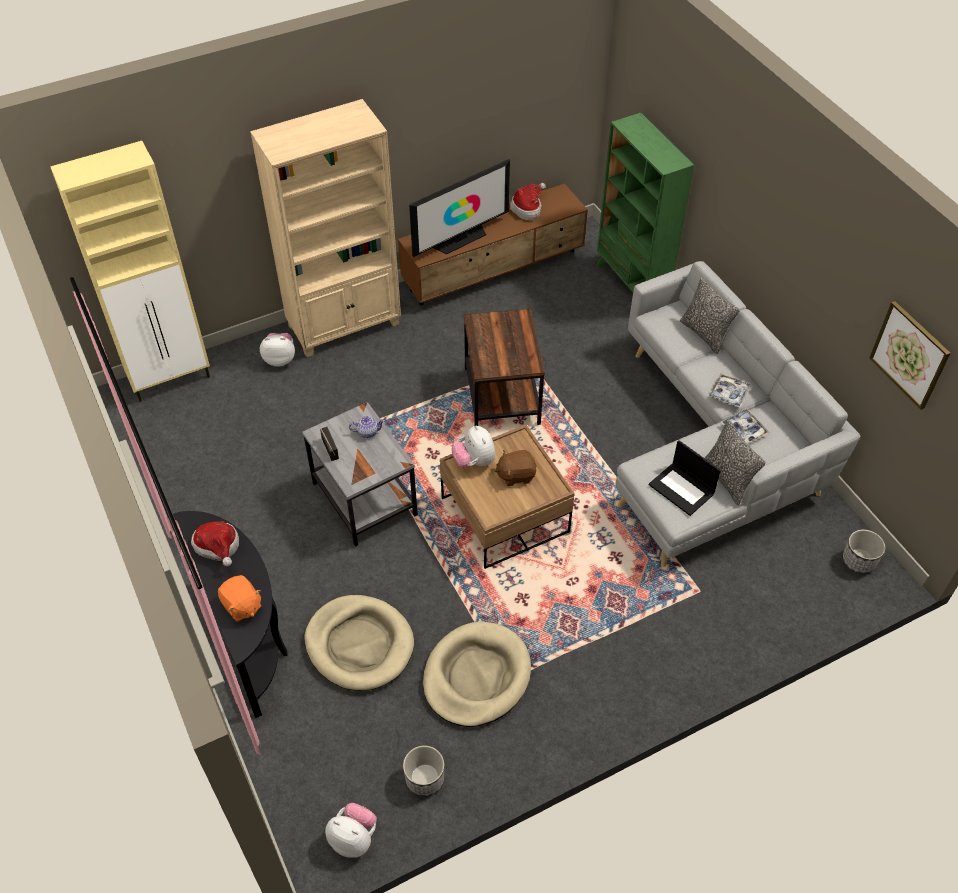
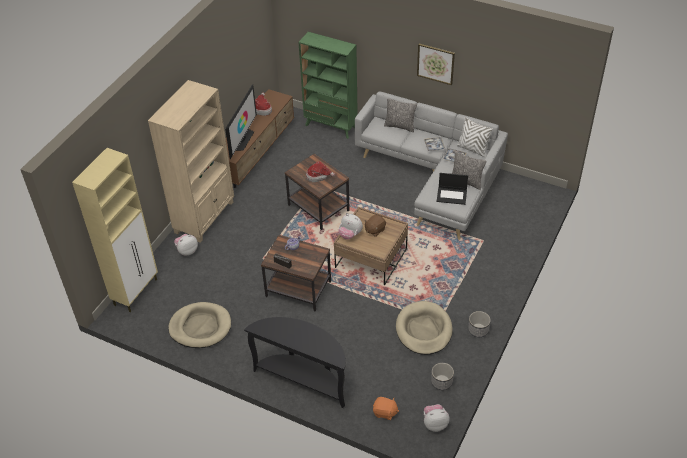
camera: 35 degrees left, 5 degrees down
hat [191,521,239,567] -> hat moved to [306,161,335,182]
orange plush toy [218,575,261,622] -> orange plush toy moved to [373,397,399,420]
grey side table [302,402,418,546] -> brown side table [261,235,331,311]
beige dog bed [305,595,414,691] -> beige dog bed moved to [168,302,231,348]
planter [843,530,885,574] -> planter moved to [468,311,491,337]
picture [869,301,950,410] -> picture moved to [417,44,455,85]
none -> white pillow [457,117,493,157]

